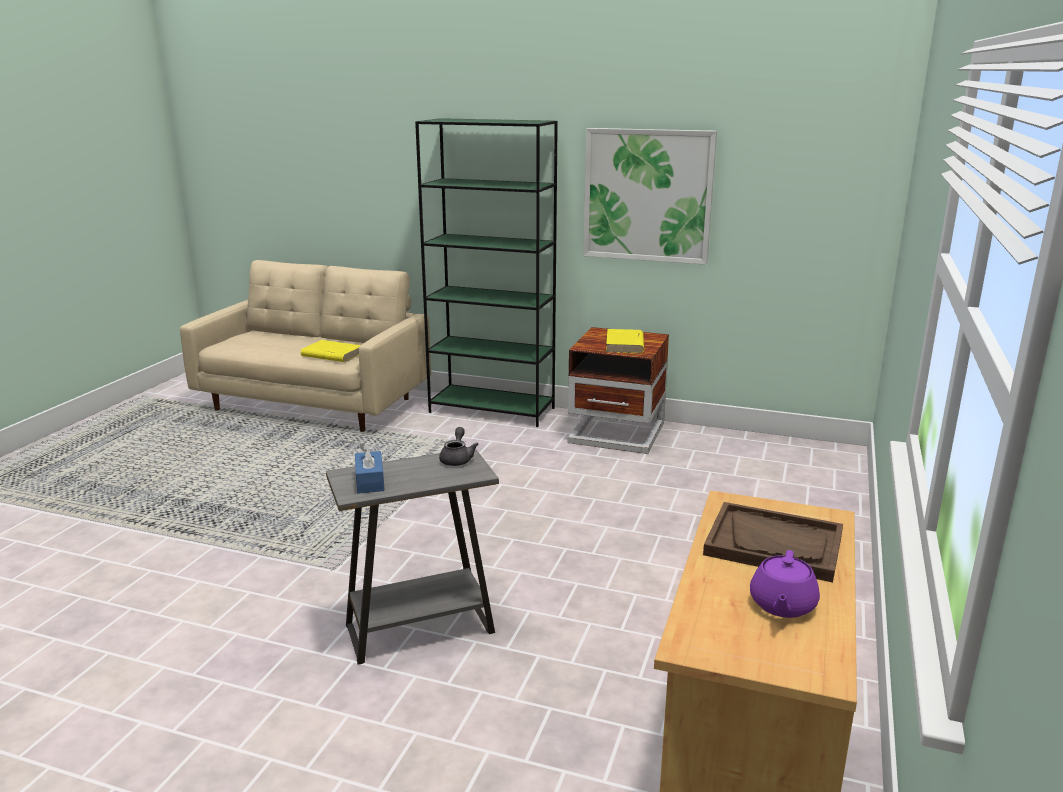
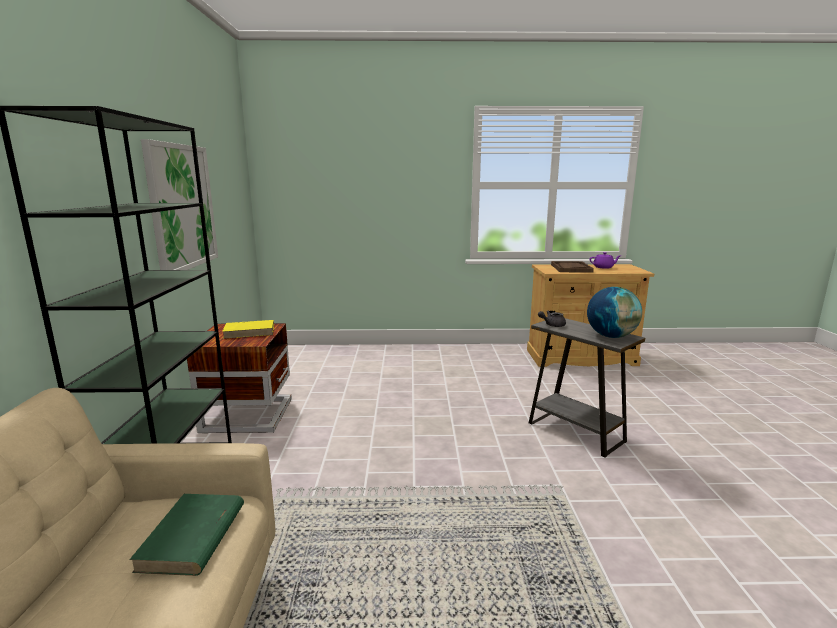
camera: 110 degrees left, 5 degrees down
yellow book [301,340,361,362] -> green book [129,494,244,576]
blue tissue box [355,443,385,494] -> globe [587,287,642,338]

